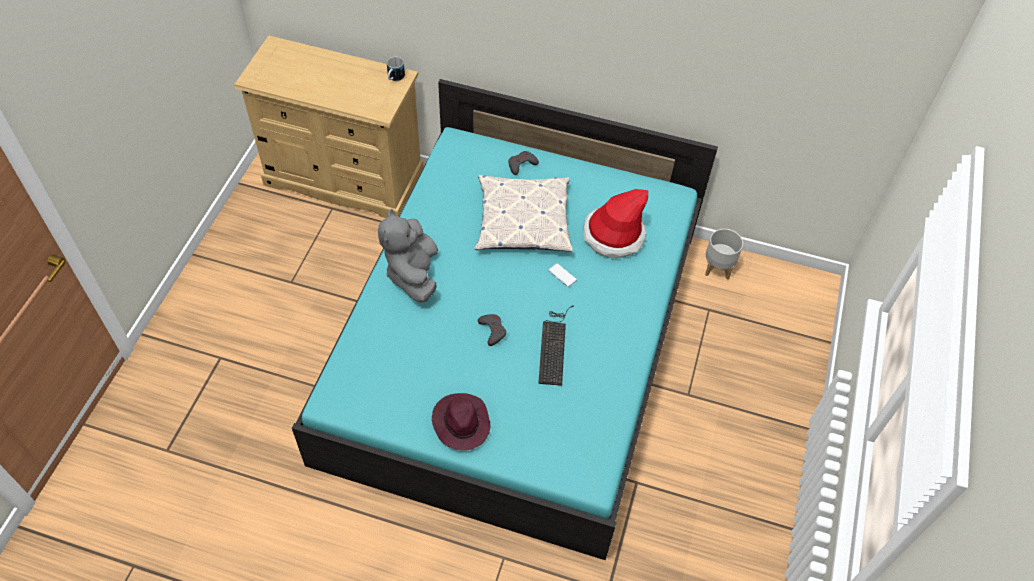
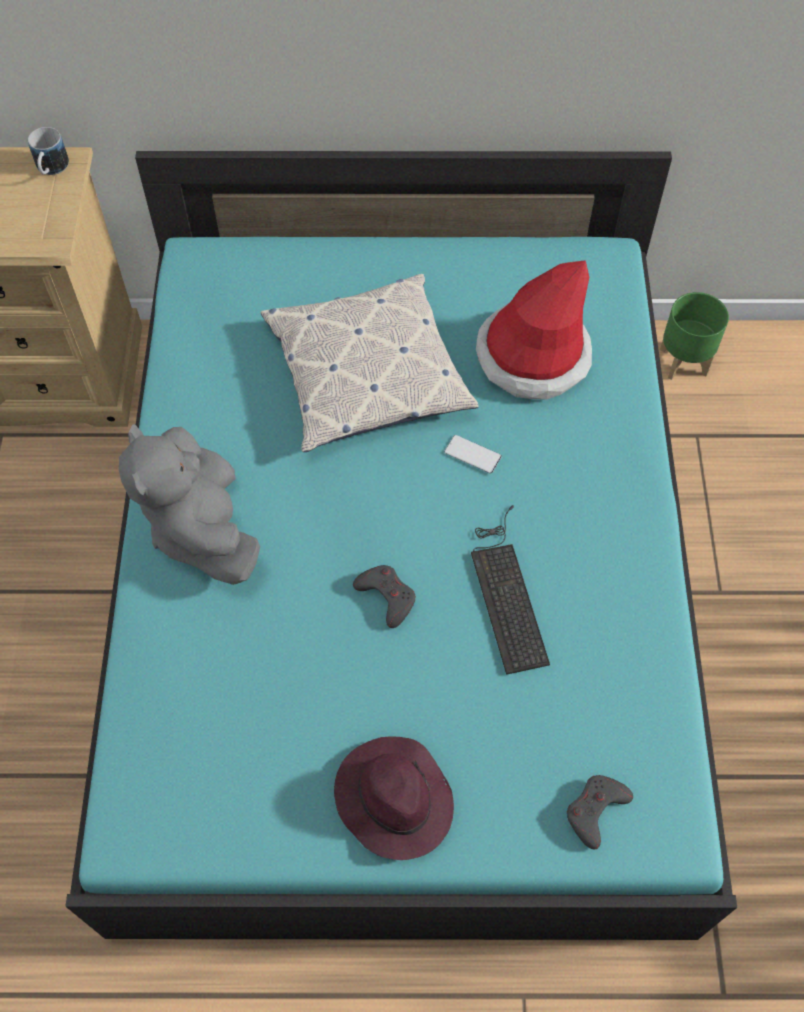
camera: 15 degrees left, 5 degrees up
grey game controller [508,151,539,175] -> grey game controller moved to [567,775,633,850]
grey planter [705,229,743,280] -> green planter [660,292,729,380]

